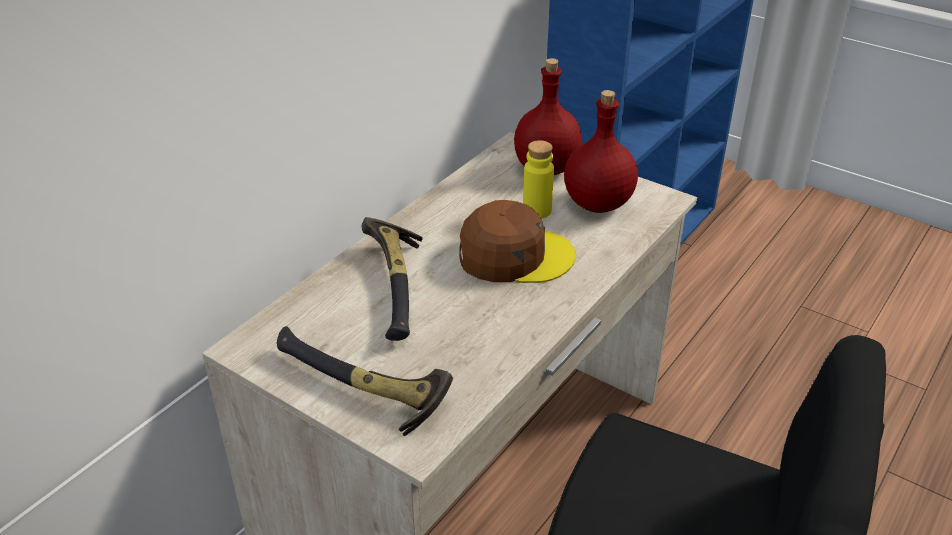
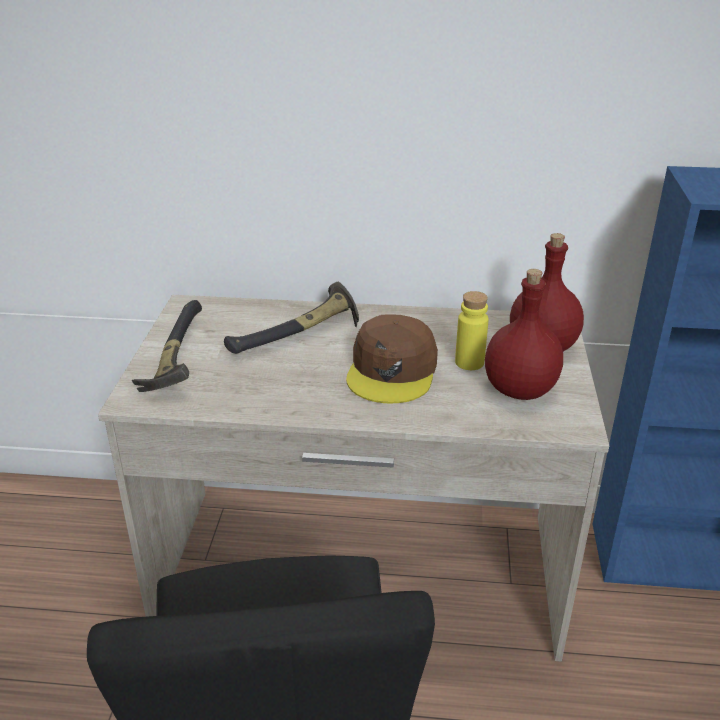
camera: 60 degrees right, 5 degrees down
brown cap [459,200,576,283] -> brown cap turned 45 degrees clockwise [346,314,438,403]

